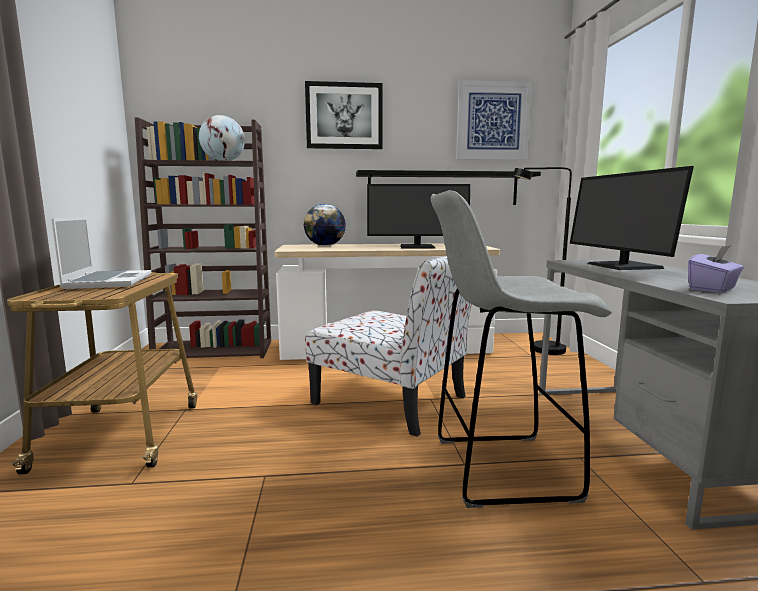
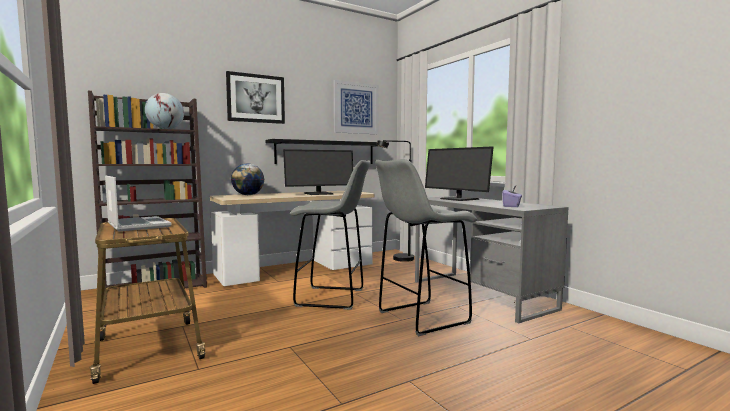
camera: 25 degrees left, 5 degrees down
chair [305,256,472,437] -> grey stool [290,160,370,310]

